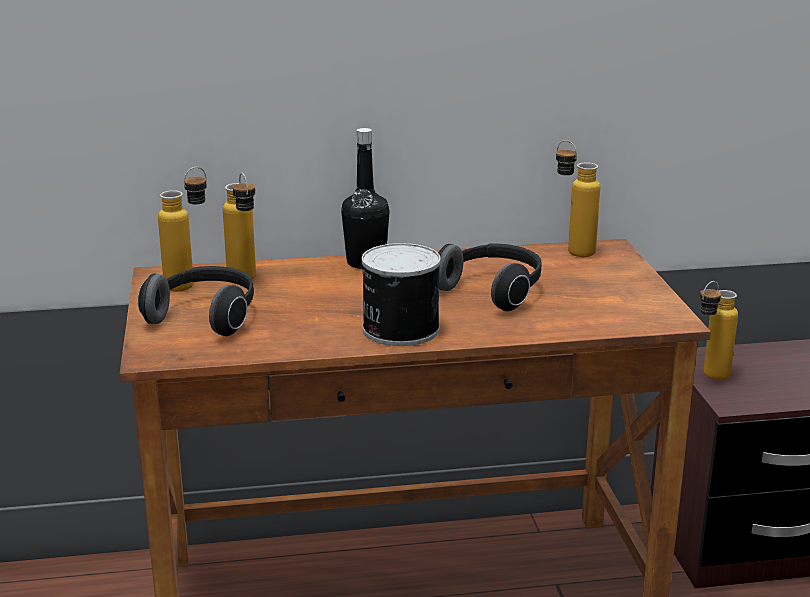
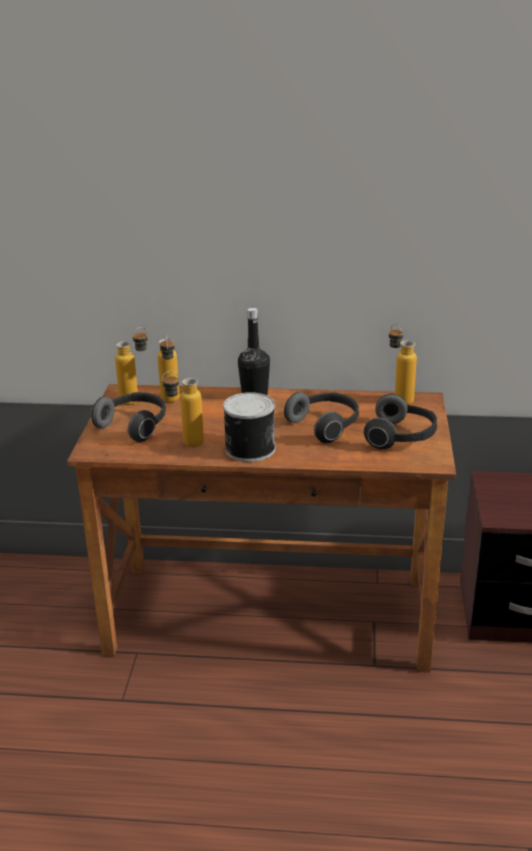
camera: 15 degrees right, 5 degrees up
bottle [700,281,738,380] -> bottle moved to [161,371,204,447]
none -> headphones [364,394,437,449]

